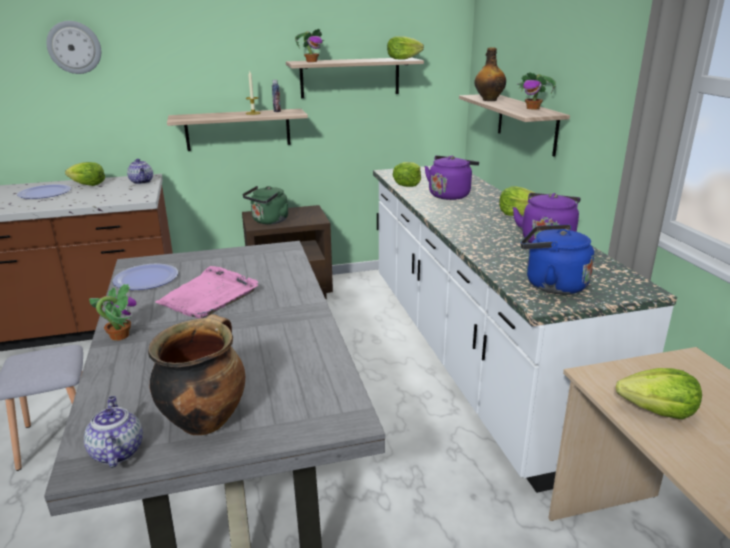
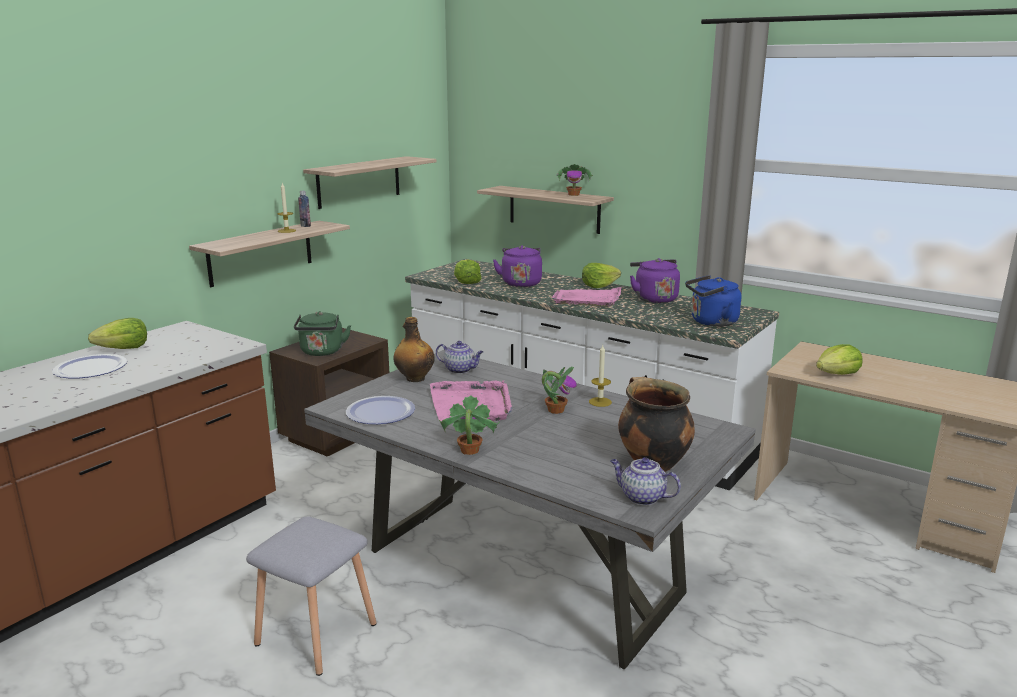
camera: 40 degrees left, 5 degrees down
wall clock [46,21,101,74] -> none
teapot [127,159,153,184] -> teapot moved to [436,341,483,374]
potted plant [295,29,324,62] -> potted plant moved to [542,366,577,414]
lettuce [387,36,424,59] -> none
bottle [474,47,506,101] -> bottle moved to [393,317,435,382]
none -> pink tray [552,287,621,307]
none -> candle [589,345,612,407]

